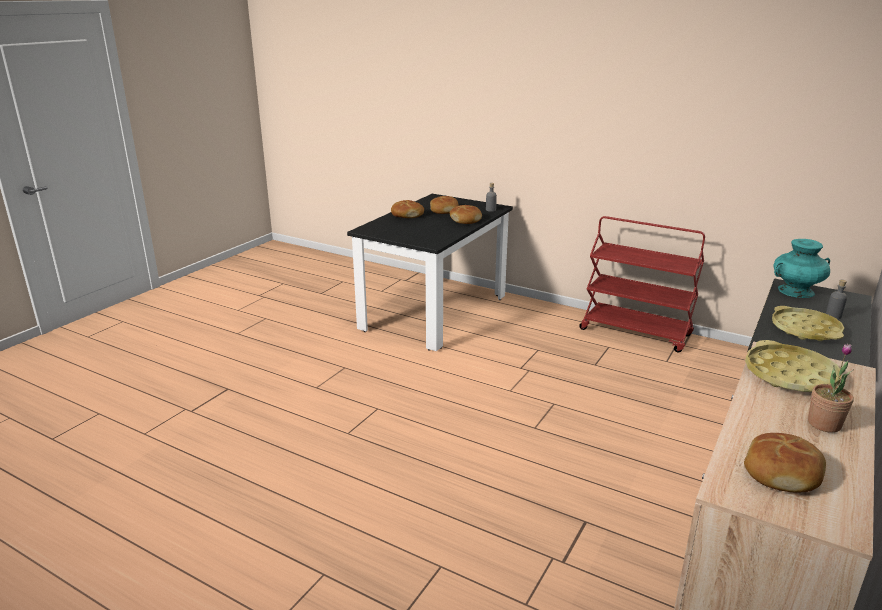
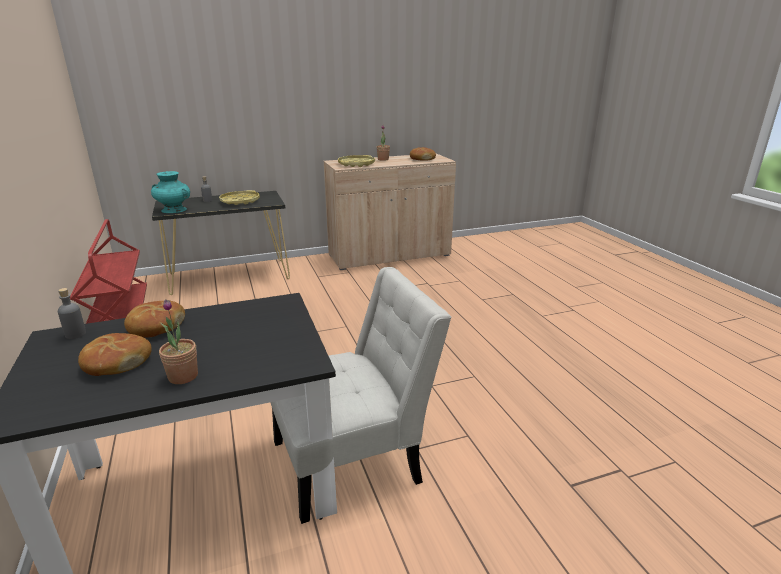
camera: 140 degrees left, 0 degrees up
bread [391,200,424,218] -> potted plant [159,299,198,384]
none -> white chair [270,267,451,524]

